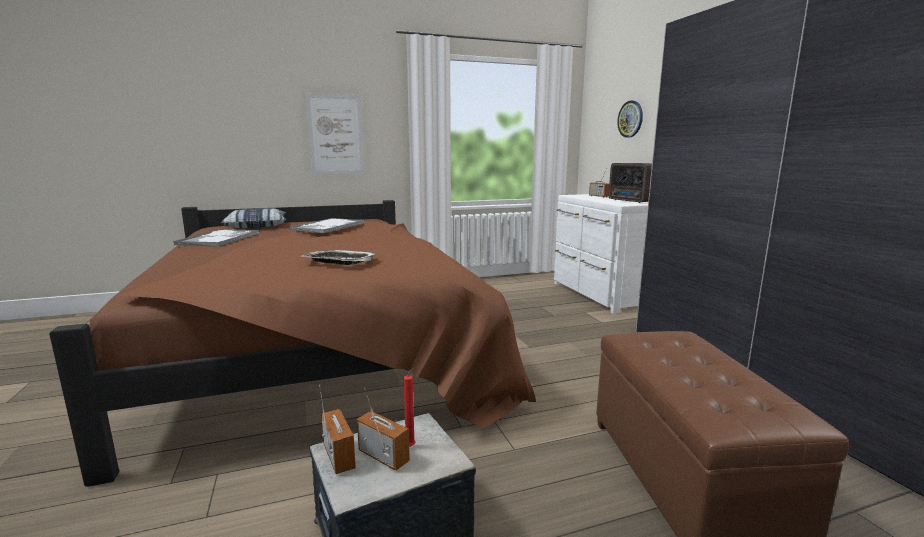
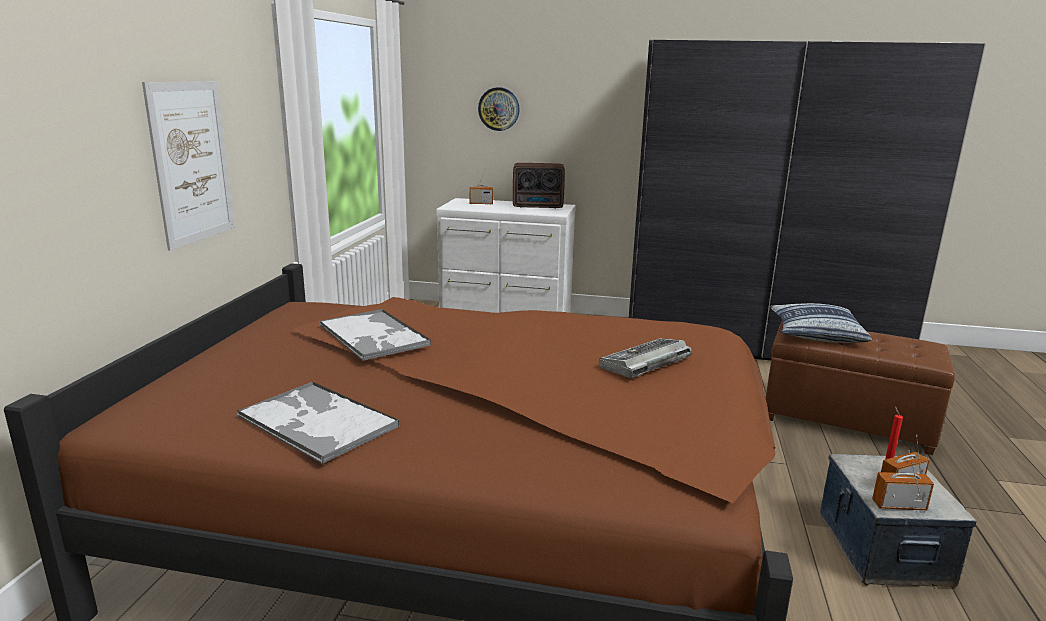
camera: 60 degrees left, 5 degrees up
pillow [221,209,286,228] -> pillow moved to [769,303,872,343]
tray [302,250,375,265] -> keyboard [599,338,692,378]

